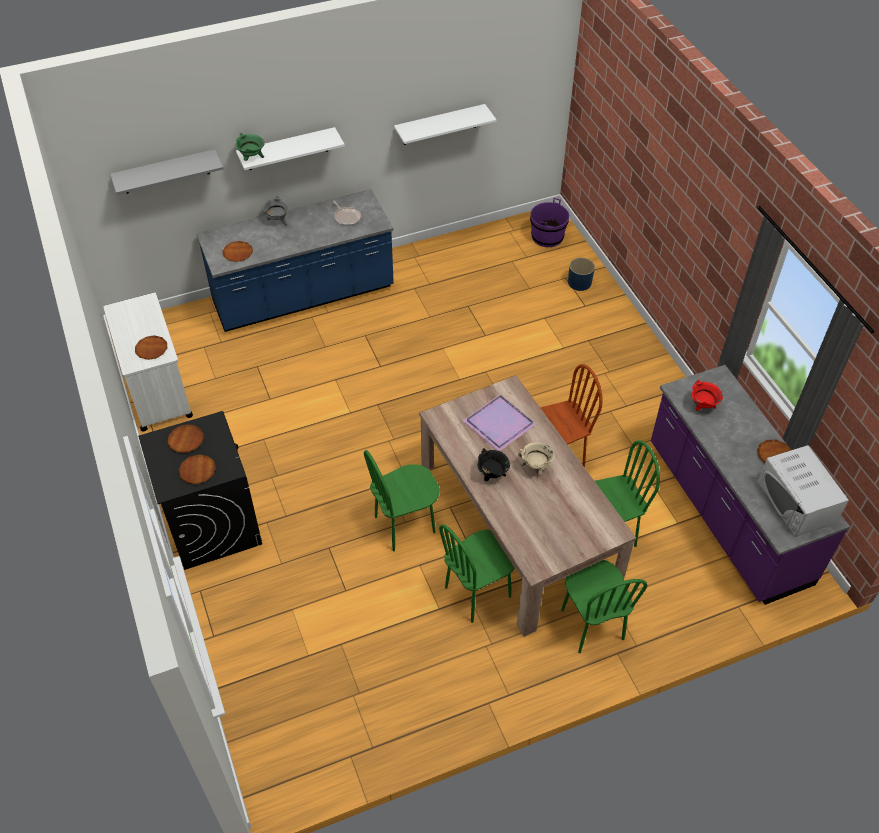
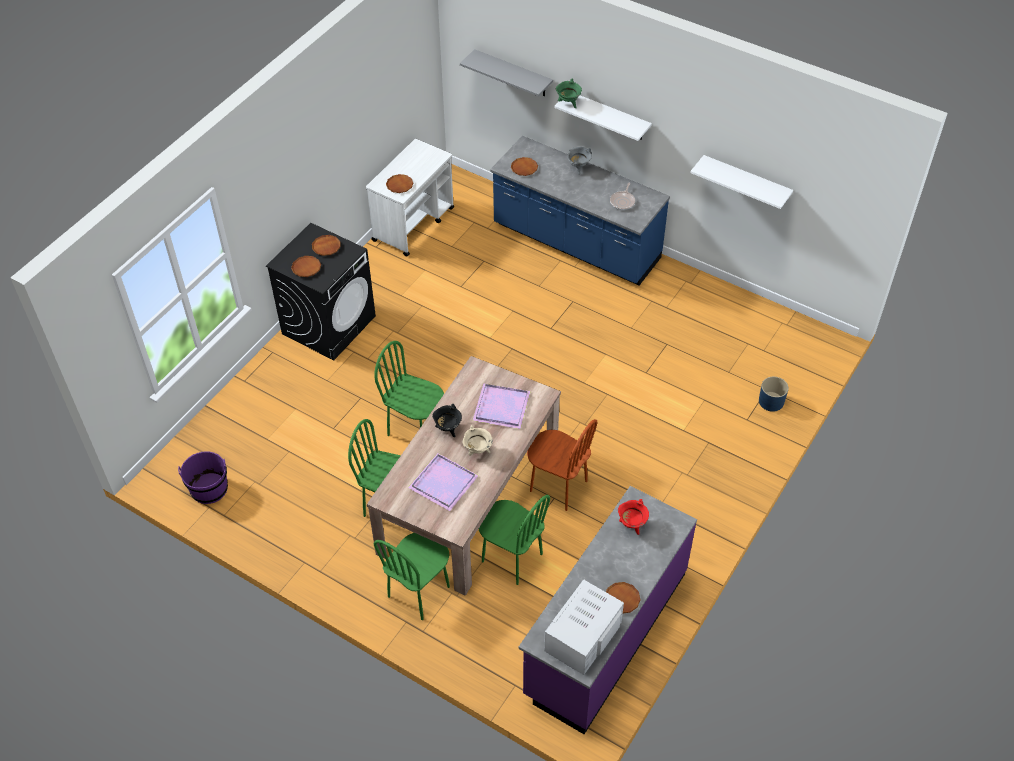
camera: 55 degrees right, 0 degrees up
purple bucket [530,198,569,247] -> purple bucket moved to [178,451,228,504]
none -> purple tray [408,453,479,511]

